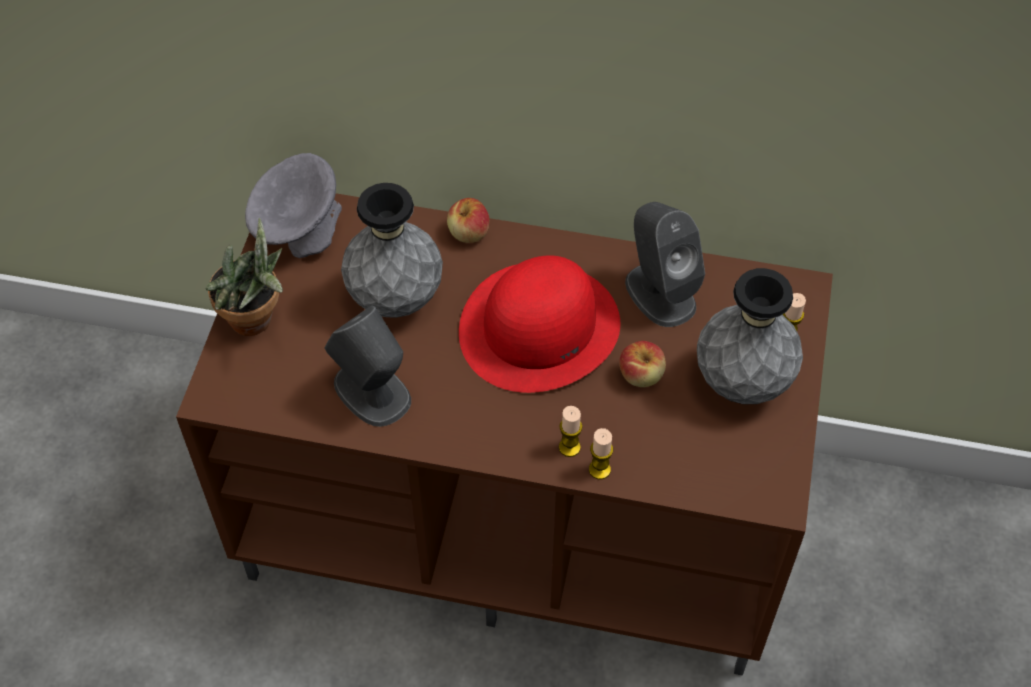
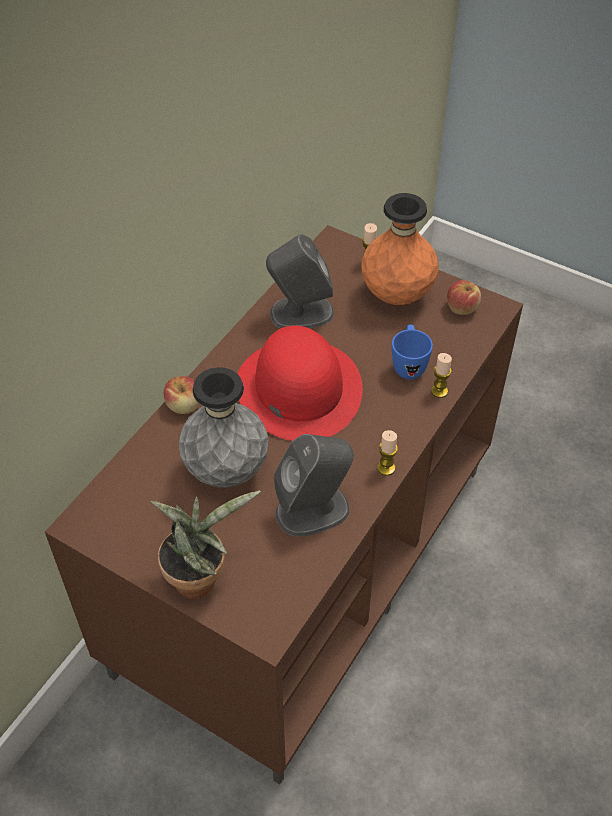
camera: 70 degrees left, 5 degrees down
grey bowl [245,153,342,258] -> none
candle [559,406,582,457] -> candle moved to [377,430,398,476]
apple [619,341,666,387] -> apple moved to [447,280,481,315]
grey vase [697,268,803,404] -> orange vase [362,193,439,305]
none -> blue mug [392,325,433,379]

